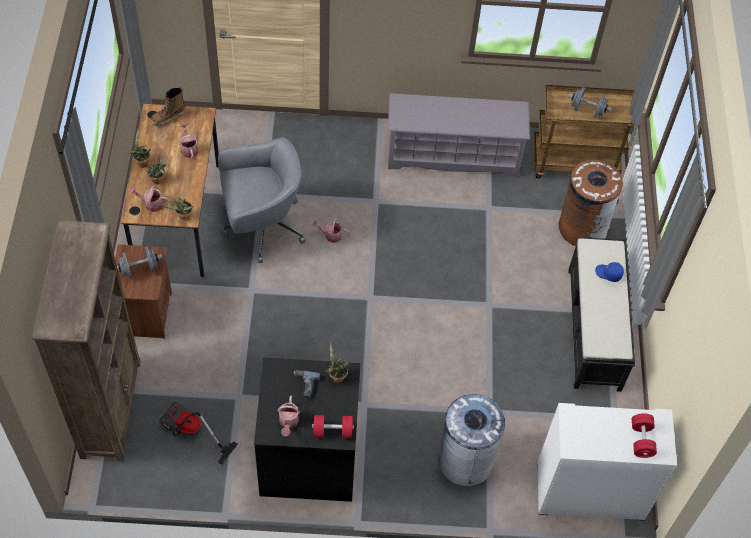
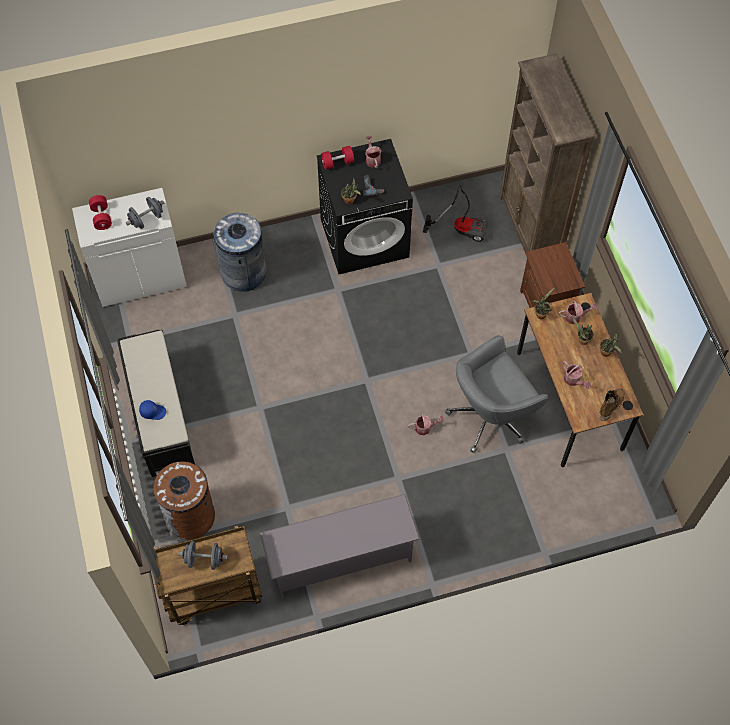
camera: 165 degrees right, 5 degrees up
grey dumbbell [117,247,162,278] -> grey dumbbell moved to [126,197,164,229]

